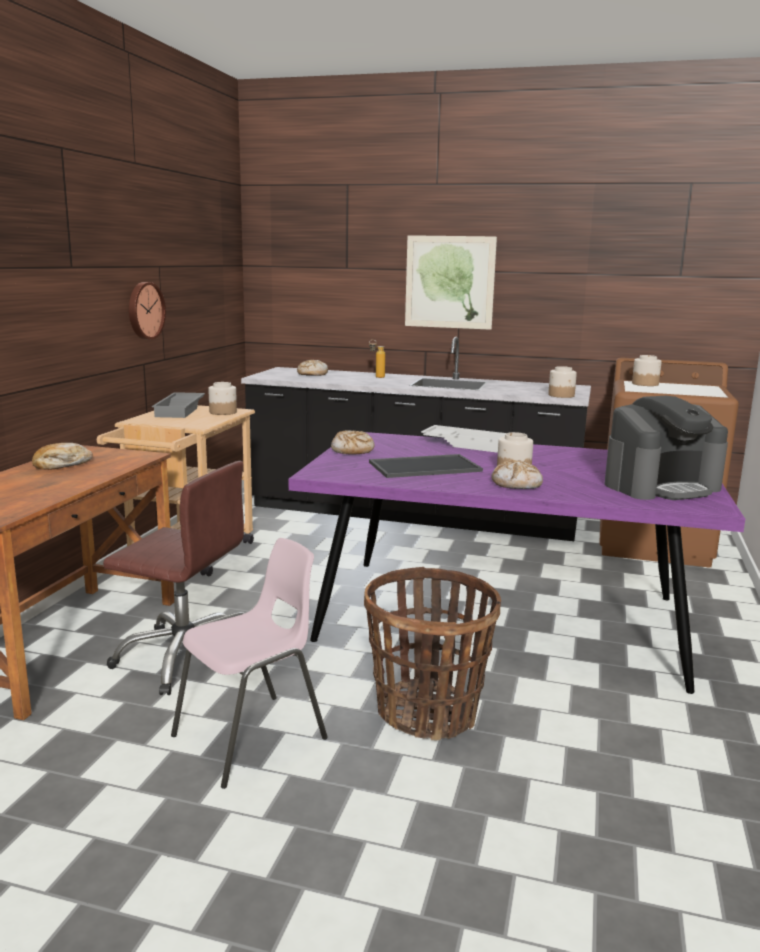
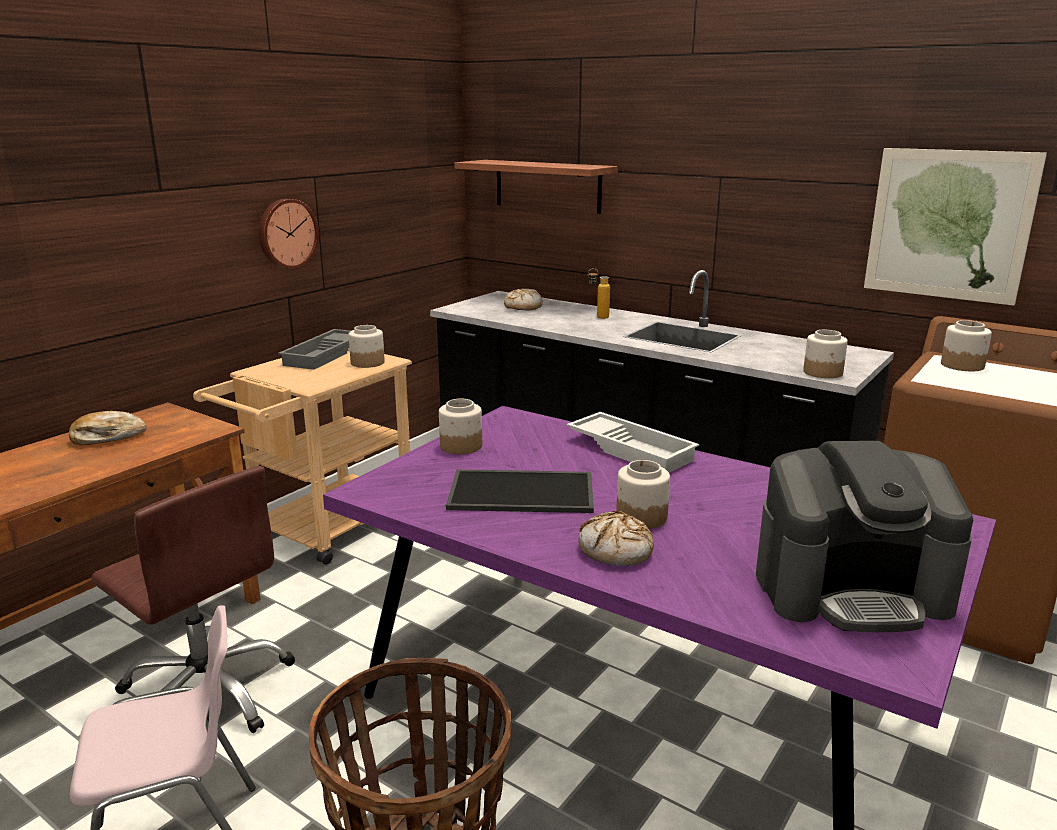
camera: 20 degrees right, 5 degrees up
bread [331,431,375,454] -> jar [439,399,482,454]
picture [405,235,497,330] -> picture moved to [864,148,1047,306]
none -> shelf [454,160,618,214]

